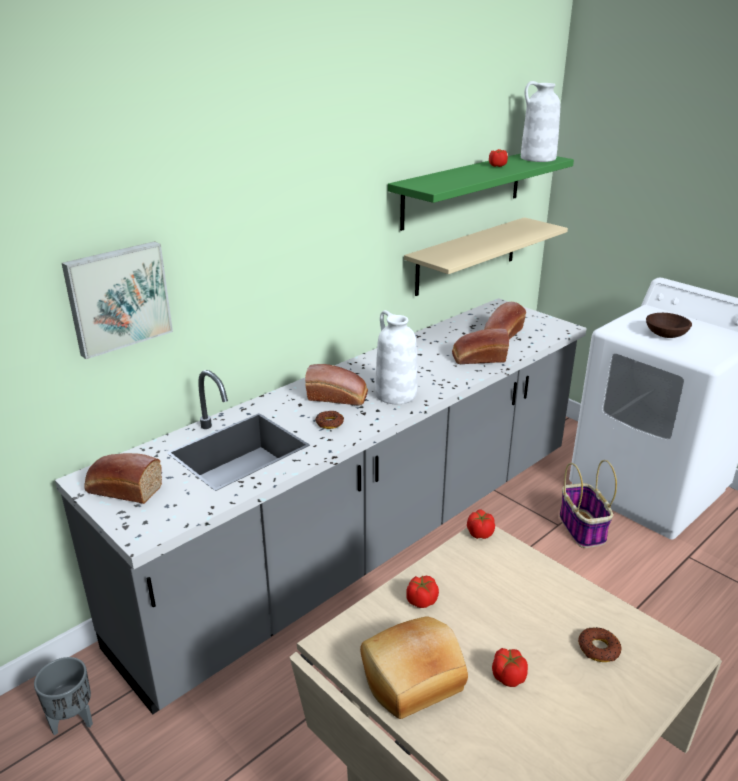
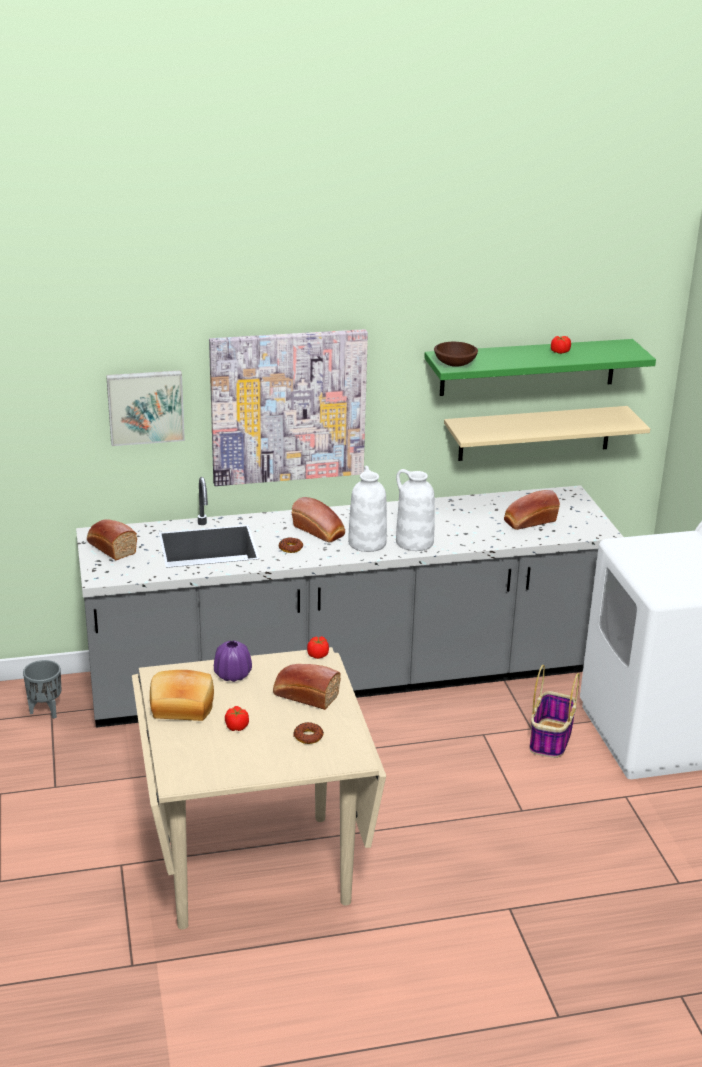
camera: 30 degrees right, 0 degrees up
tomato [406,576,439,608] -> purple vase [214,640,252,682]
bread [452,328,509,364] -> bread moved to [273,664,341,710]
white vase [521,81,560,162] -> white vase moved to [396,469,435,551]
brown bowl [646,313,692,338] -> brown bowl moved to [434,342,478,367]
none -> picture [209,329,368,486]

